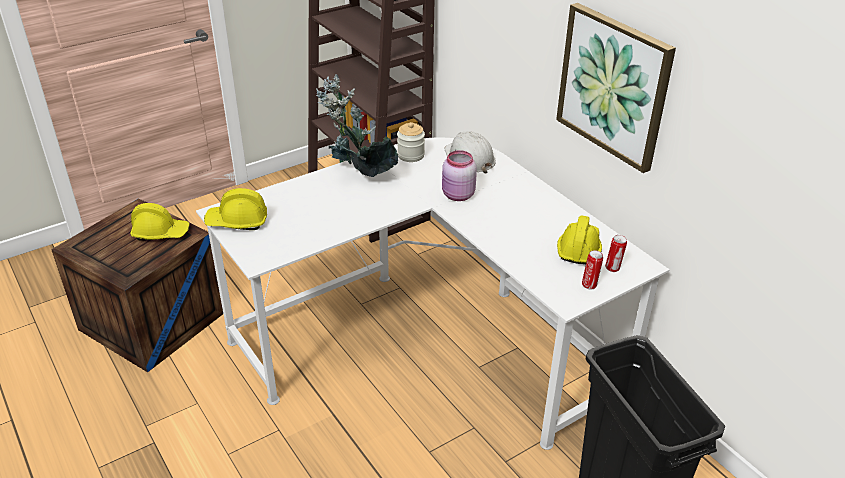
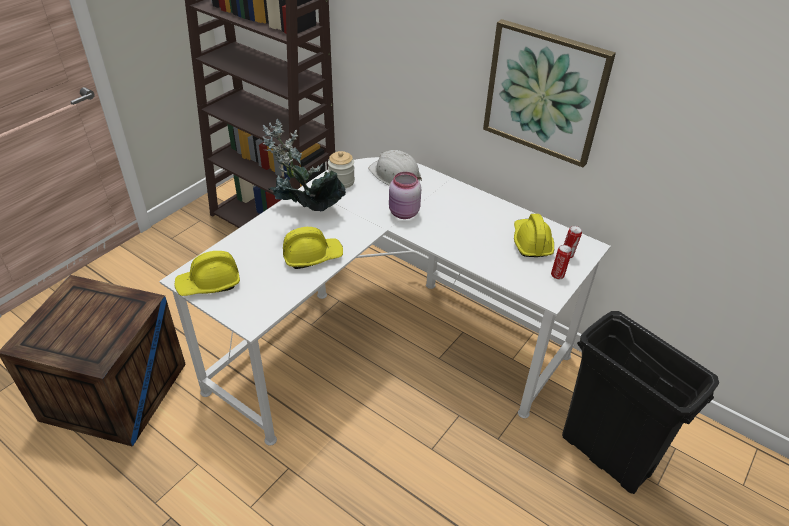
camera: 20 degrees left, 5 degrees up
yellow hard hat [130,203,190,241] -> yellow hard hat moved to [283,227,343,269]

